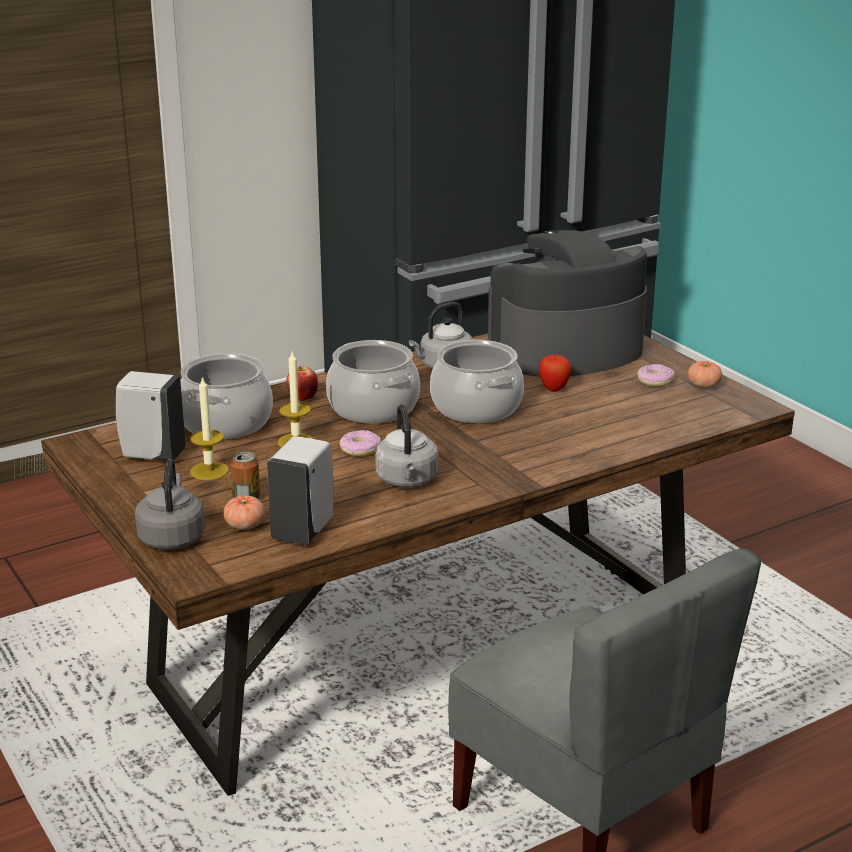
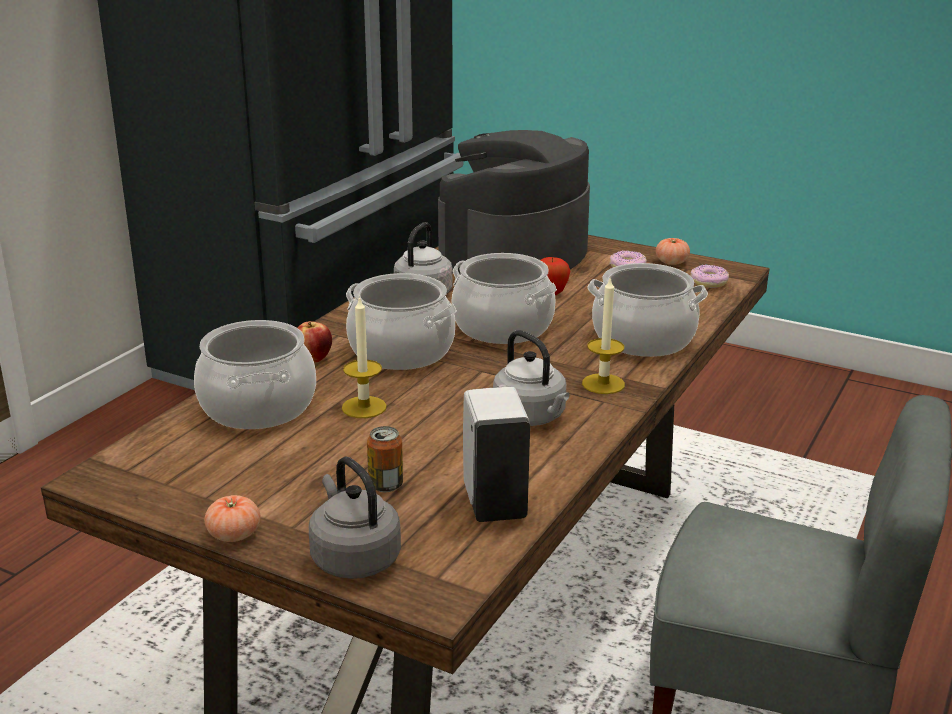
camera: 30 degrees left, 0 degrees up
white soap dispenser [116,371,186,461] -> none
candle [190,376,229,480] -> candle moved to [582,278,625,394]
tomato [223,495,265,530] -> tomato moved to [204,495,260,542]
donut [340,430,381,456] -> donut moved to [691,264,729,288]
none -> cooking pot [588,263,708,357]

